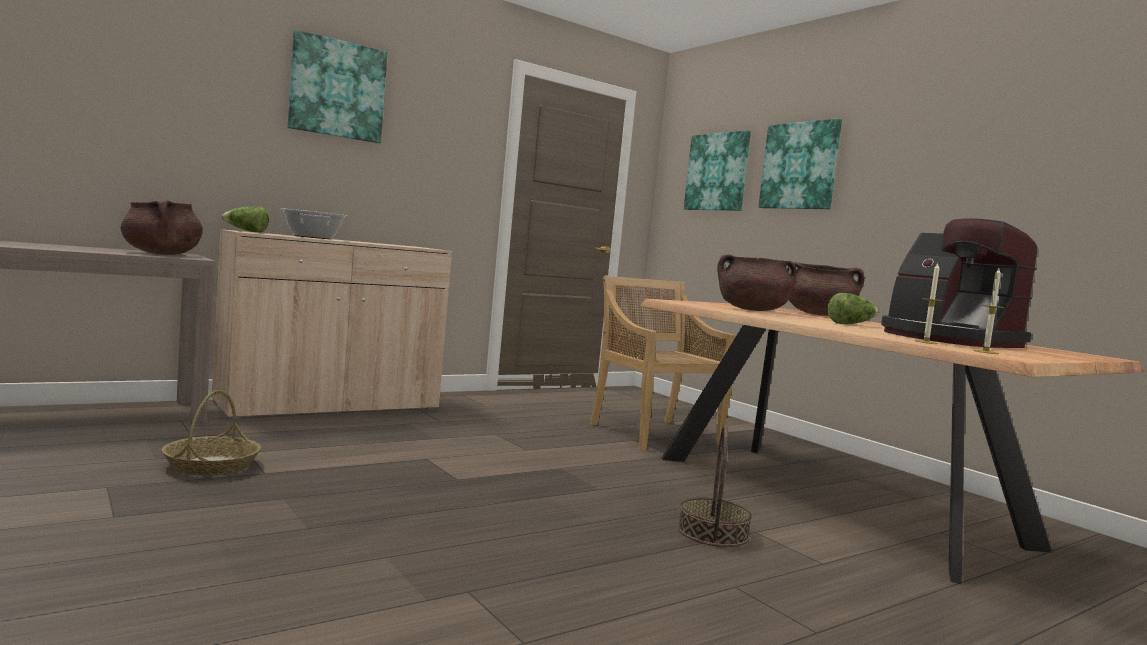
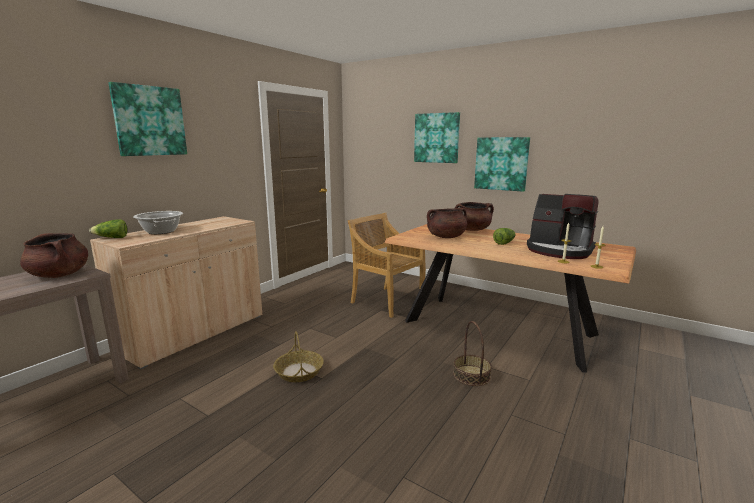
camera: 20 degrees left, 10 degrees up
basket [162,390,261,476] -> basket moved to [273,331,324,382]
picture [684,130,751,211] -> picture moved to [474,137,530,192]

